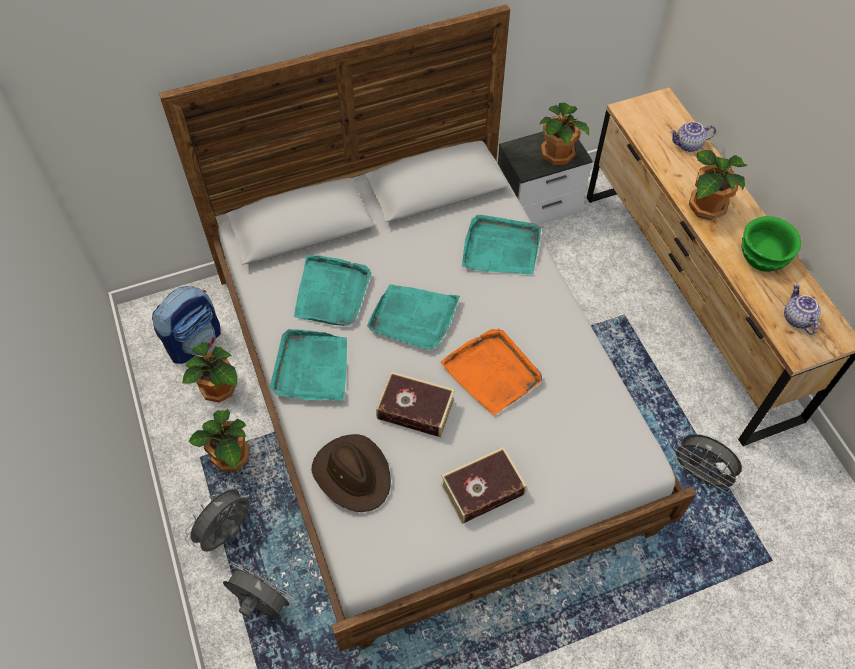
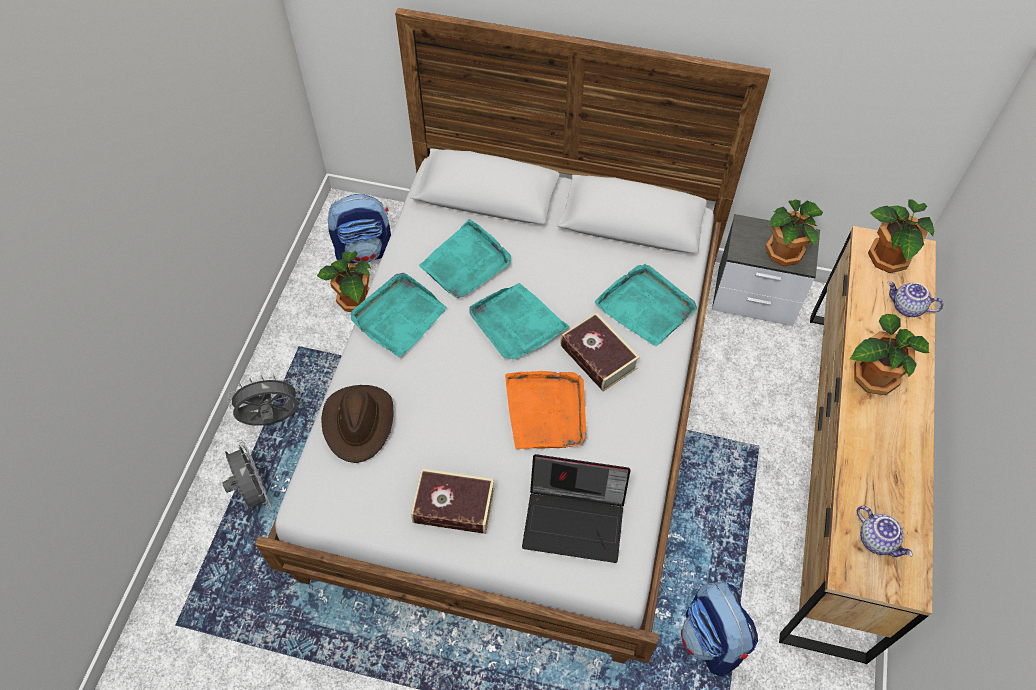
camera: 35 degrees right, 0 degrees up
potted plant [188,409,249,472] -> potted plant moved to [868,199,934,273]
book [376,372,455,437] -> book moved to [560,313,640,392]
grey fan [671,434,742,493] -> backpack [681,581,758,677]
green bowl [741,216,801,272] -> none
teapot [784,283,821,335] -> teapot turned 120 degrees clockwise [857,506,913,557]
none -> laptop [522,454,631,563]

